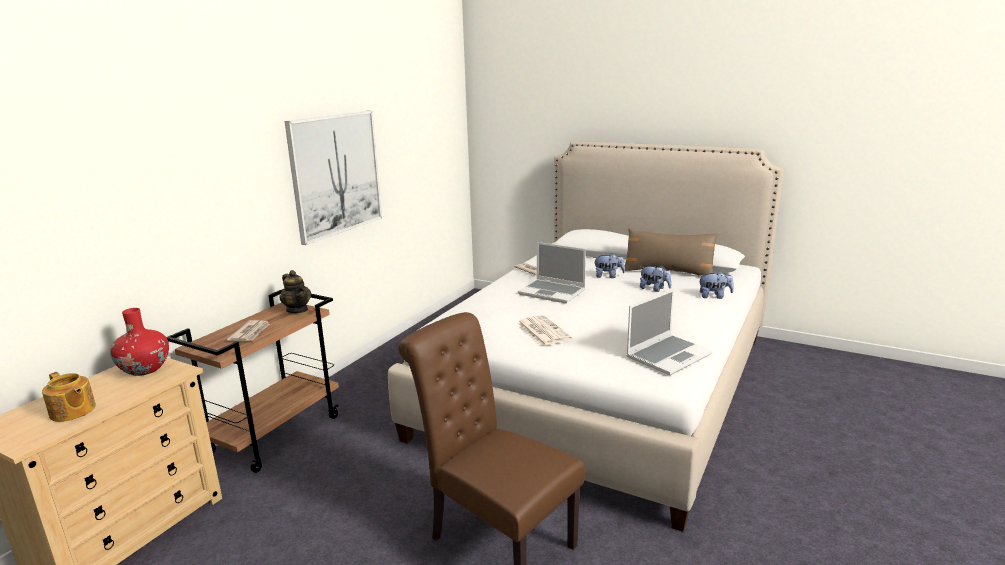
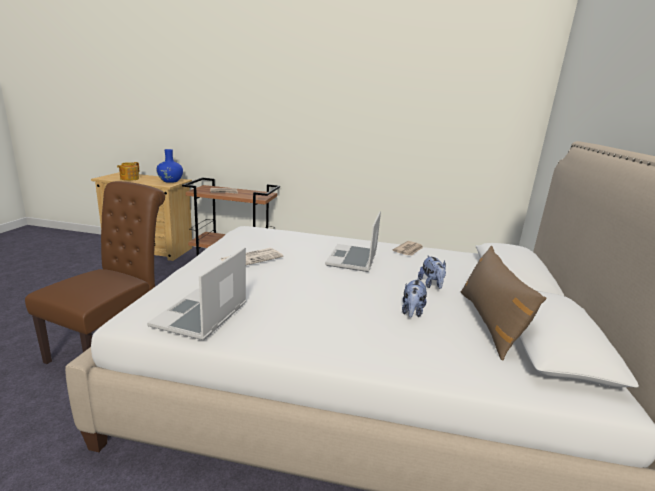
camera: 70 degrees right, 0 degrees up
red vase [110,308,169,376] -> blue vase [156,149,183,183]
teapot [279,270,311,313] -> none
picture [285,111,382,245] -> none
laptop [626,289,713,375] -> laptop turned 75 degrees clockwise [147,247,246,340]
plush toy [700,271,734,299] -> none

